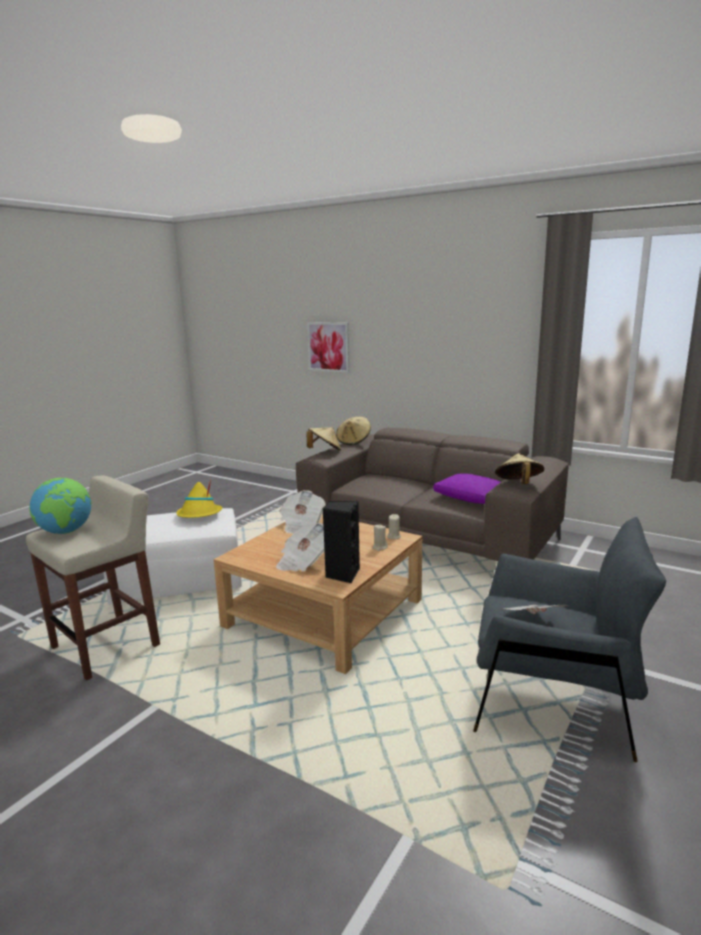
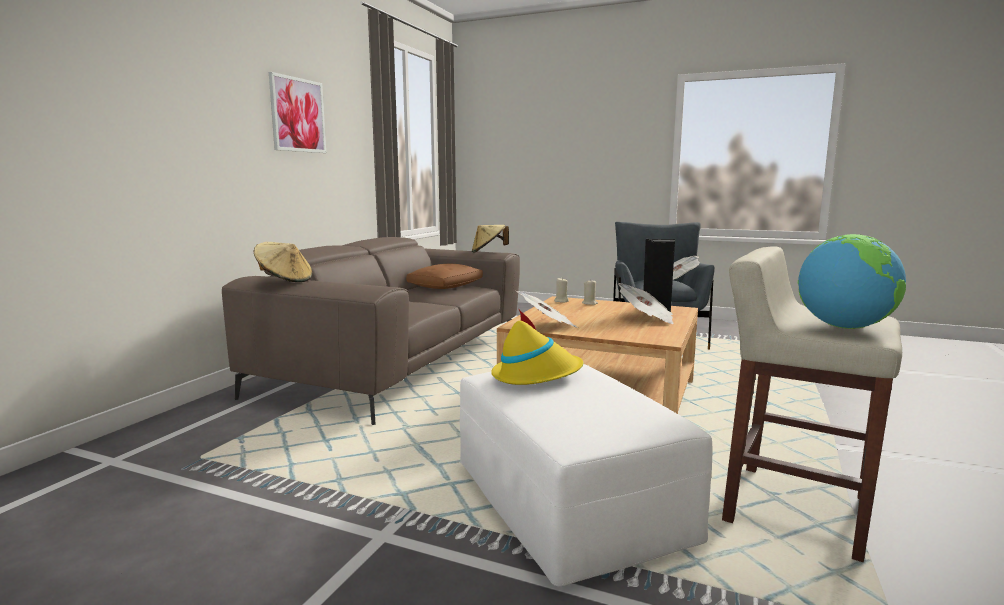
camera: 100 degrees left, 5 degrees down
picture [307,322,350,373] -> picture moved to [269,72,326,153]
beige hat [307,427,341,451] -> none
purple pillow [433,473,501,504] -> brown pillow [406,264,483,289]

